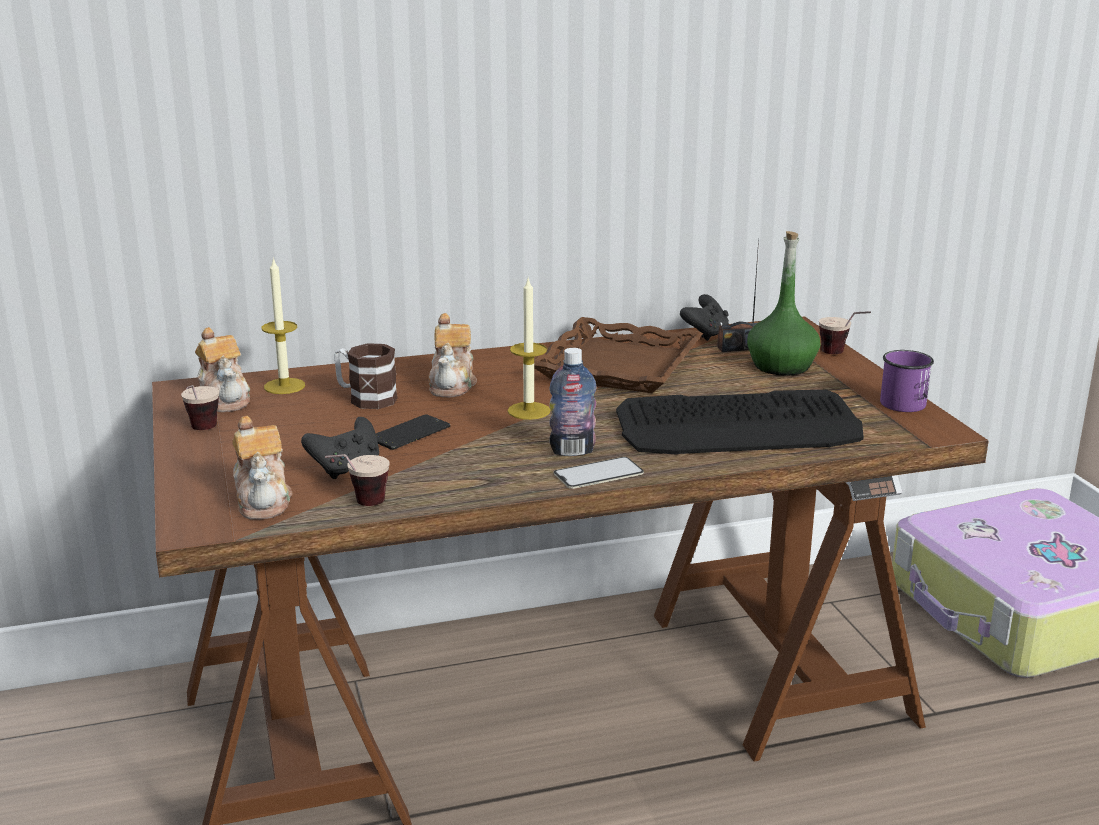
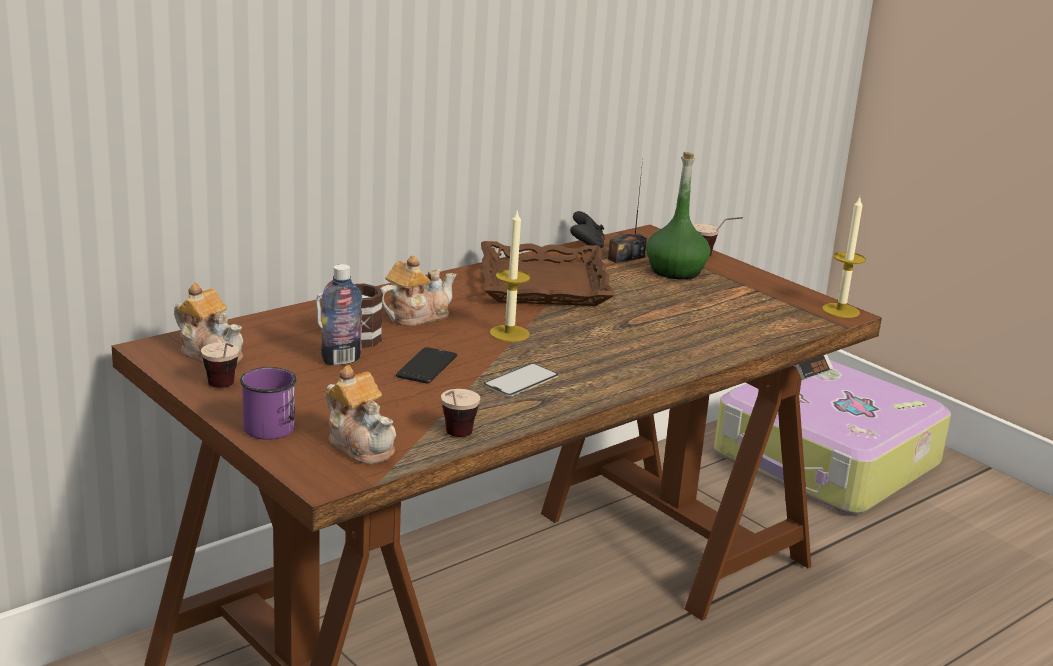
camera: 25 degrees left, 0 degrees up
candle [262,258,305,394] -> candle moved to [822,197,866,318]
black game controller [301,417,379,479] -> none
teapot [429,313,477,397] -> teapot turned 105 degrees counterclockwise [380,256,456,326]
bottle [549,348,597,456] -> bottle moved to [321,264,362,365]
phone [554,457,644,489] -> phone moved to [483,363,558,397]
keyboard [616,390,864,455] -> none
purple mug [880,350,934,412] -> purple mug moved to [240,367,297,440]

